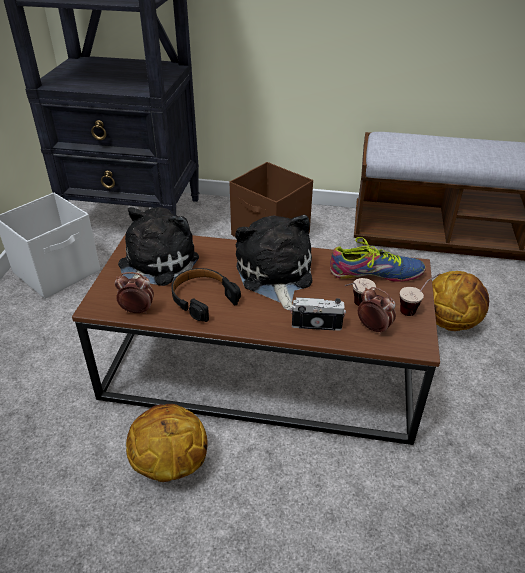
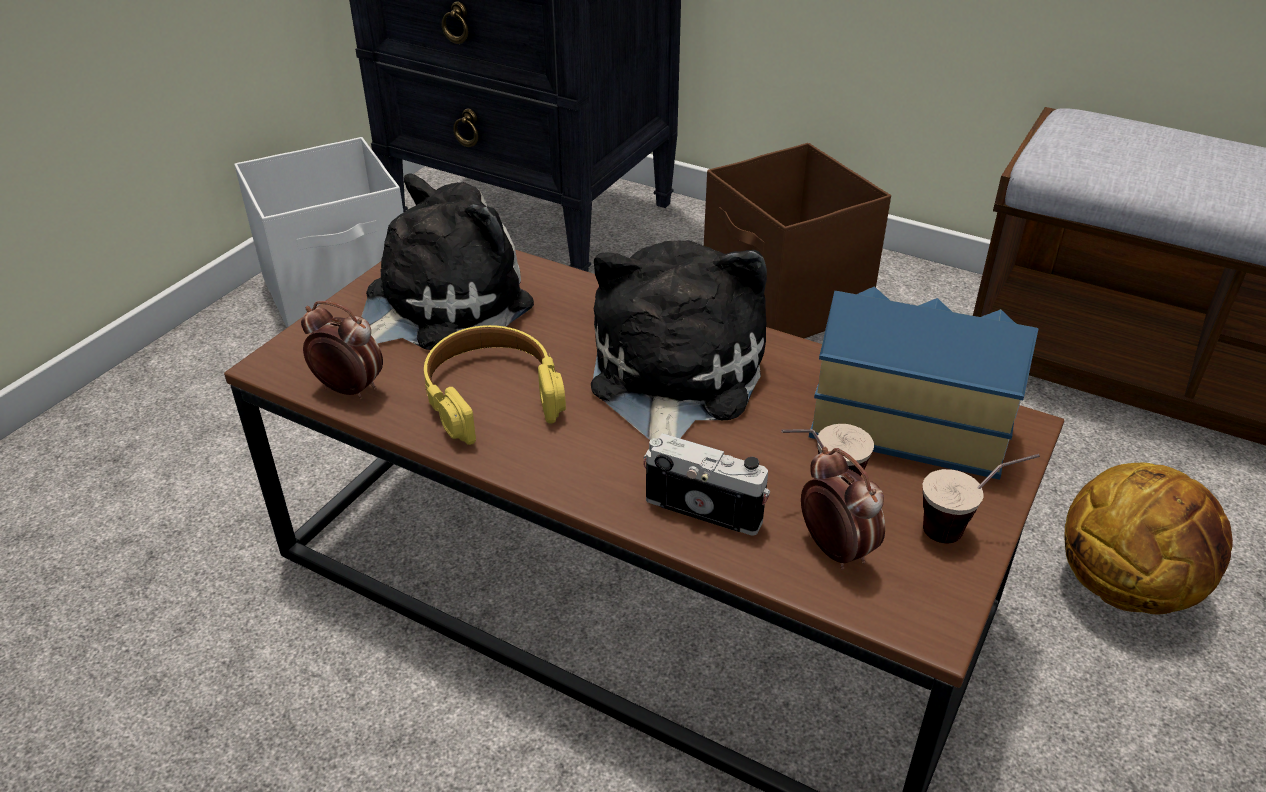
camera: 20 degrees right, 0 degrees up
basketball [126,404,208,482] -> none
black headphones [171,268,241,322] -> yellow headphones [424,325,566,445]
shoe [330,237,426,282] -> toy house [809,286,1039,480]

